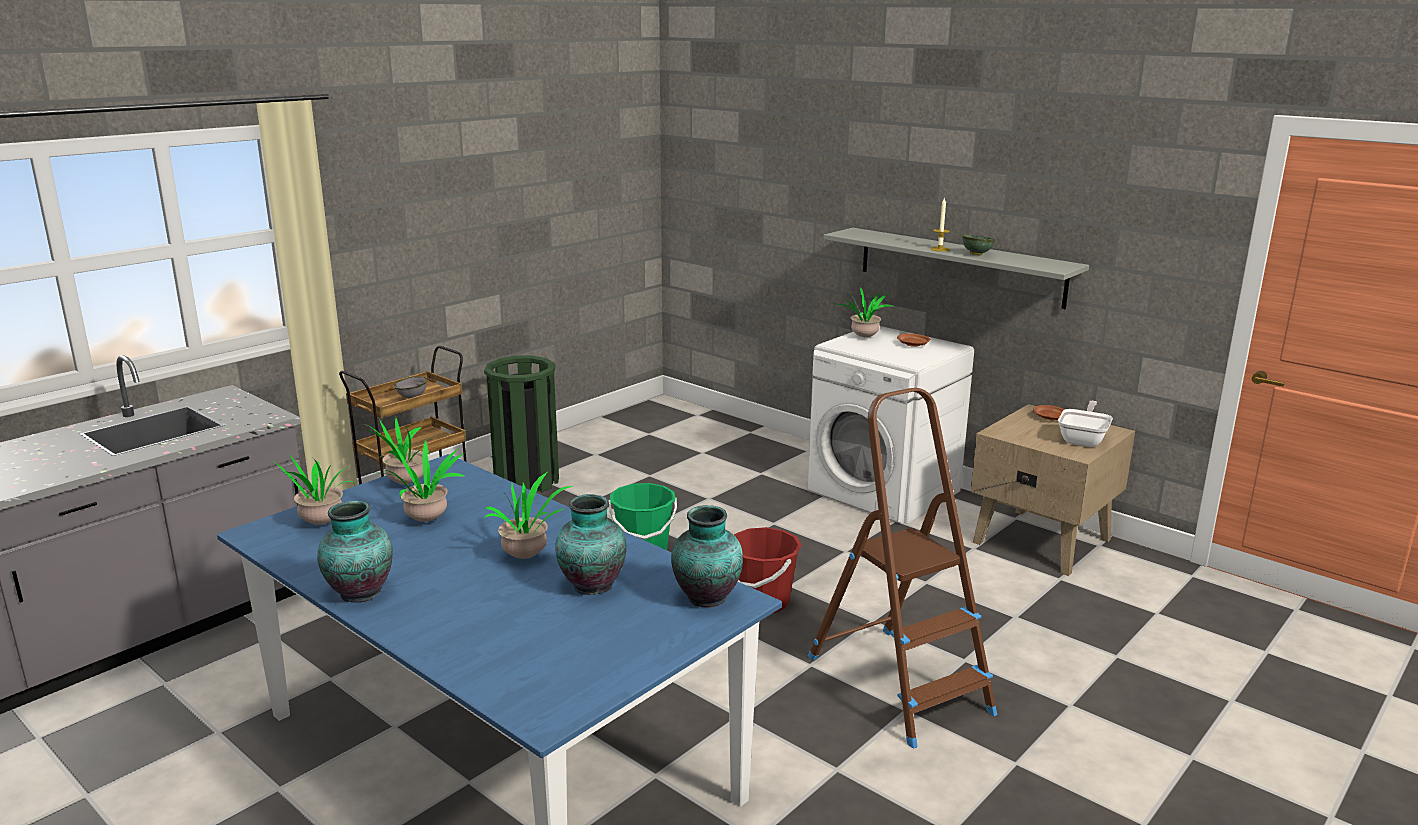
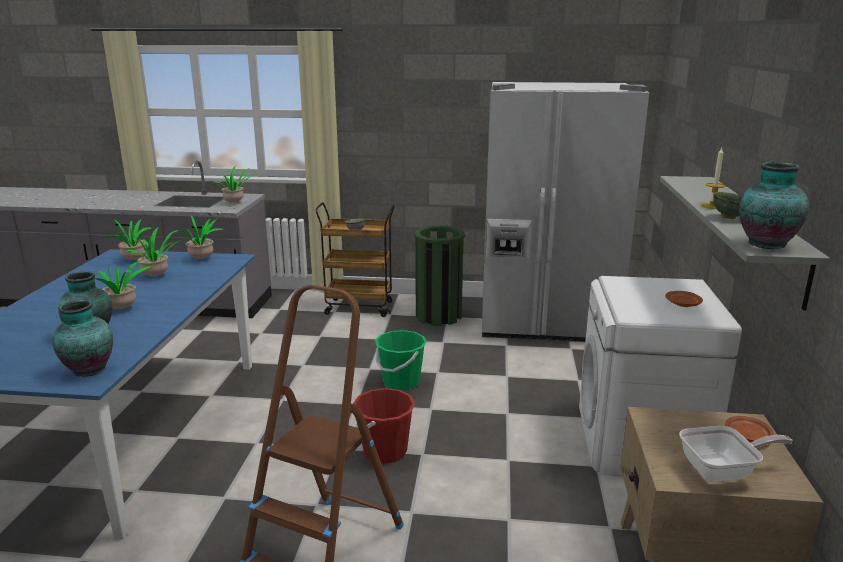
camera: 55 degrees right, 0 degrees up
vase [317,501,393,603] -> vase moved to [739,162,809,249]
potted plant [838,288,895,337] -> potted plant moved to [213,166,254,202]
none -> white fridge [482,82,649,342]

